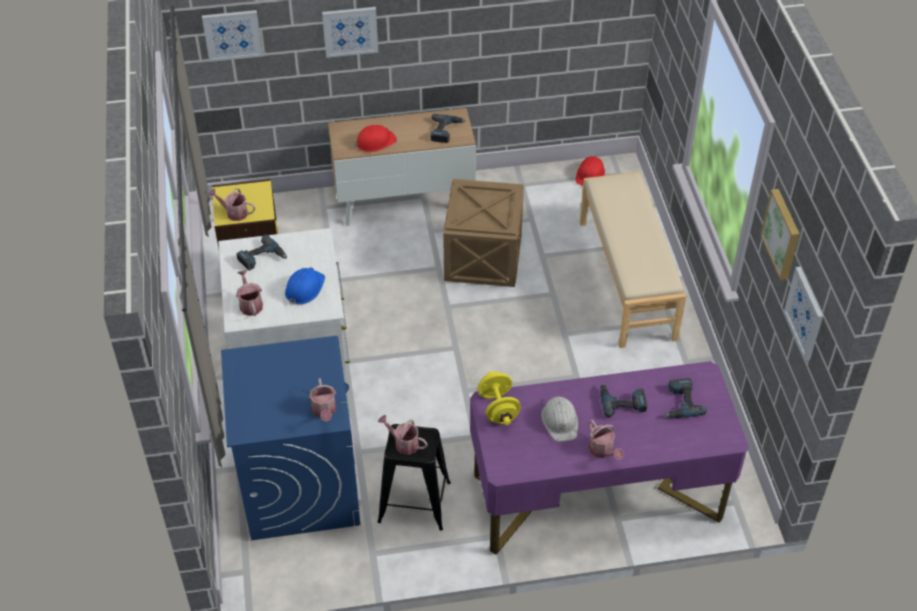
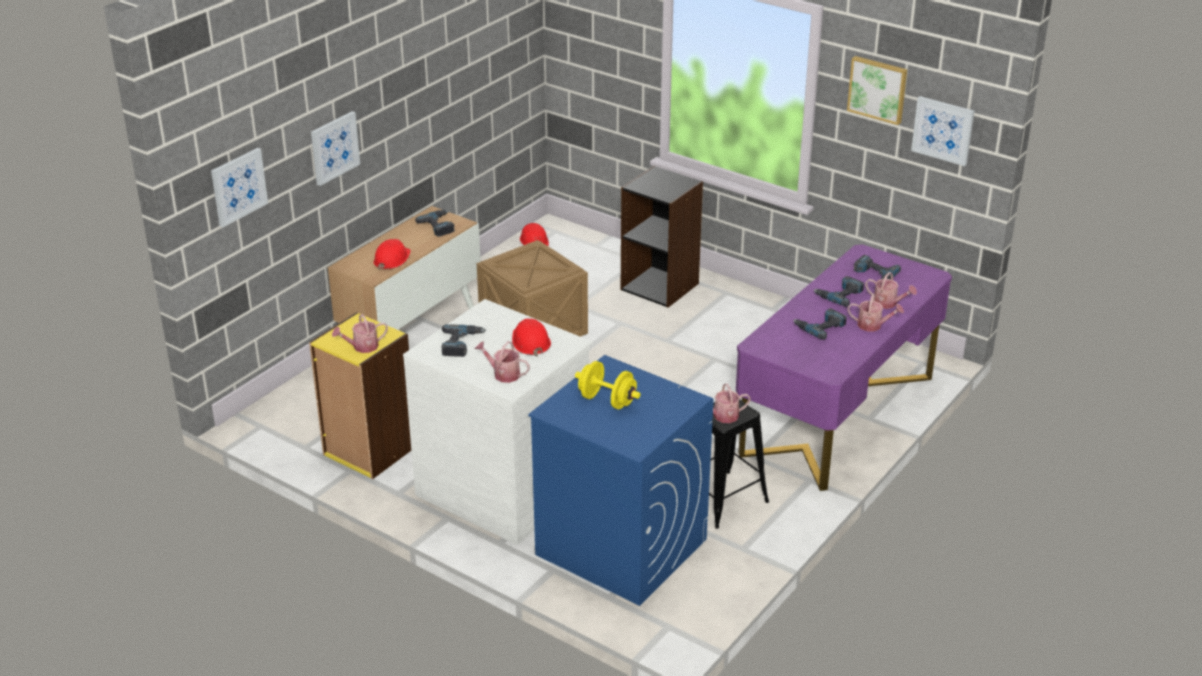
camera: 45 degrees left, 15 degrees down
blue hard hat [285,267,325,304] -> red hard hat [512,318,551,356]
watering can [308,378,336,422] -> watering can moved to [865,272,917,309]
yellow dumbbell [478,371,521,425] -> yellow dumbbell moved to [575,361,641,409]
white hard hat [541,396,578,442] -> power drill [793,308,847,340]
beige bench [580,172,686,348] -> black bookcase [621,166,703,308]

